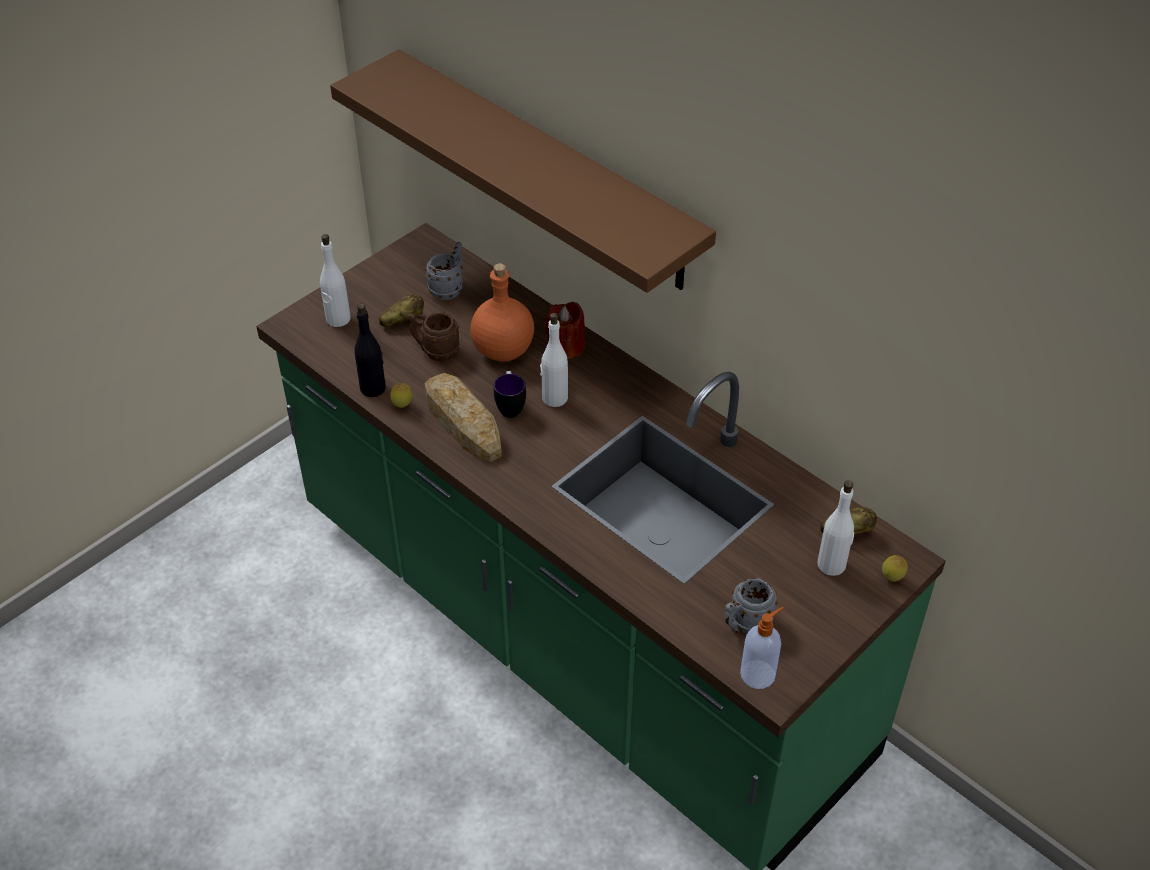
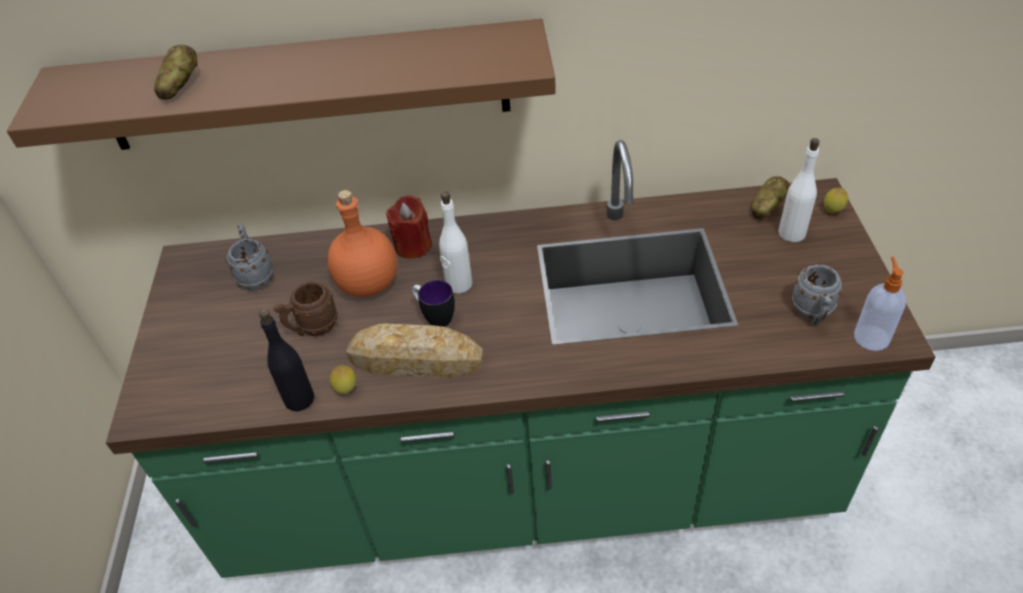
camera: 45 degrees left, 0 degrees up
white bottle [320,234,351,327] -> none
potato [379,294,424,327] -> potato moved to [154,45,198,100]

